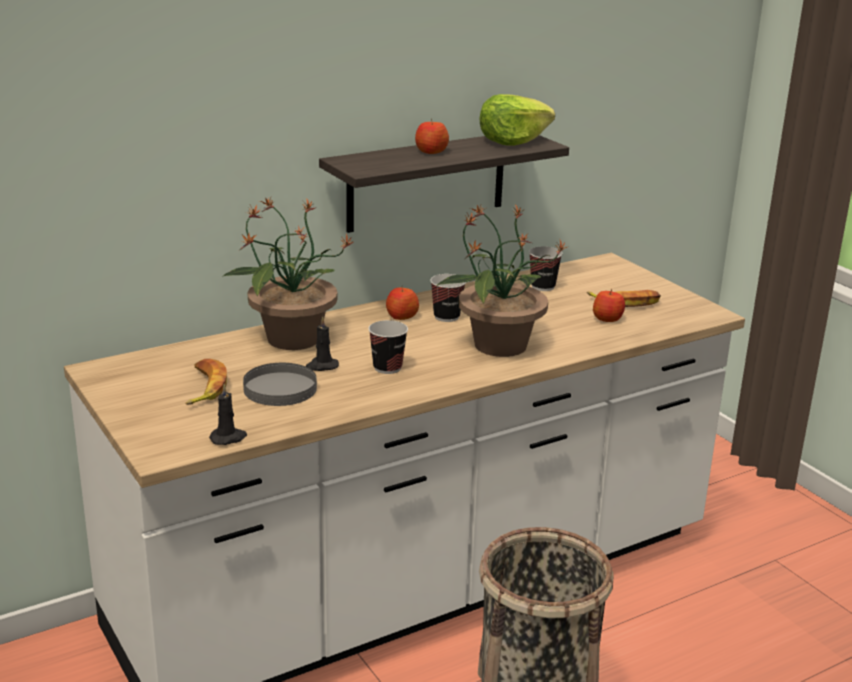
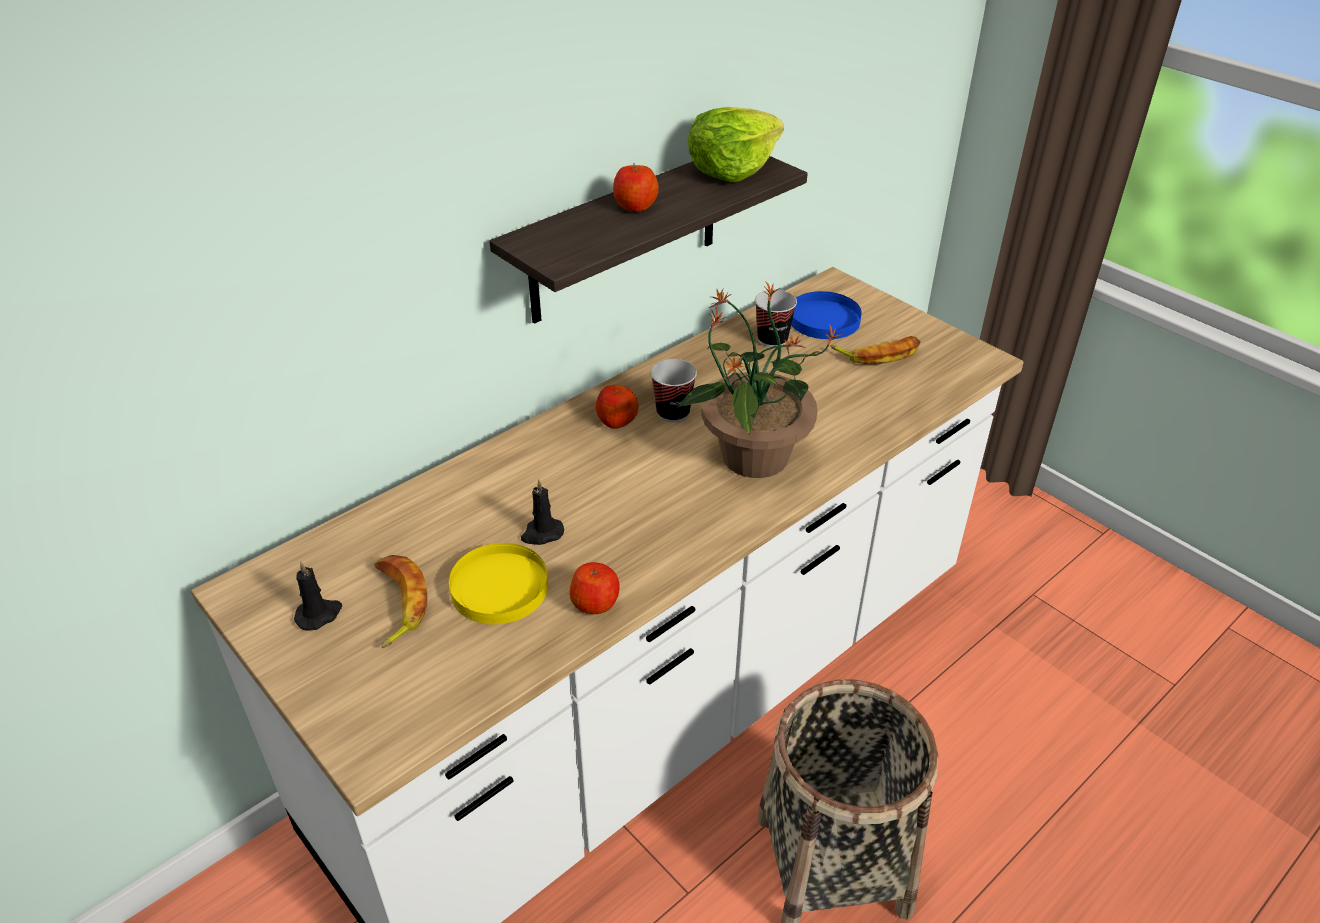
camera: 10 degrees left, 15 degrees up
black candle [209,384,247,445] -> black candle moved to [294,561,342,631]
potted plant [222,198,354,350] -> none
grey plate [243,363,317,406] -> yellow plate [449,543,548,624]
cup [368,320,408,374] -> none
apple [593,289,625,322] -> apple moved to [570,562,620,614]
none -> blue plate [791,291,862,339]

